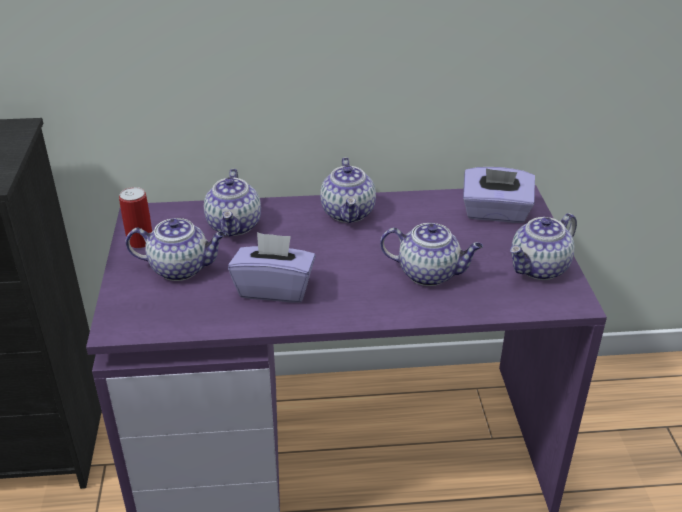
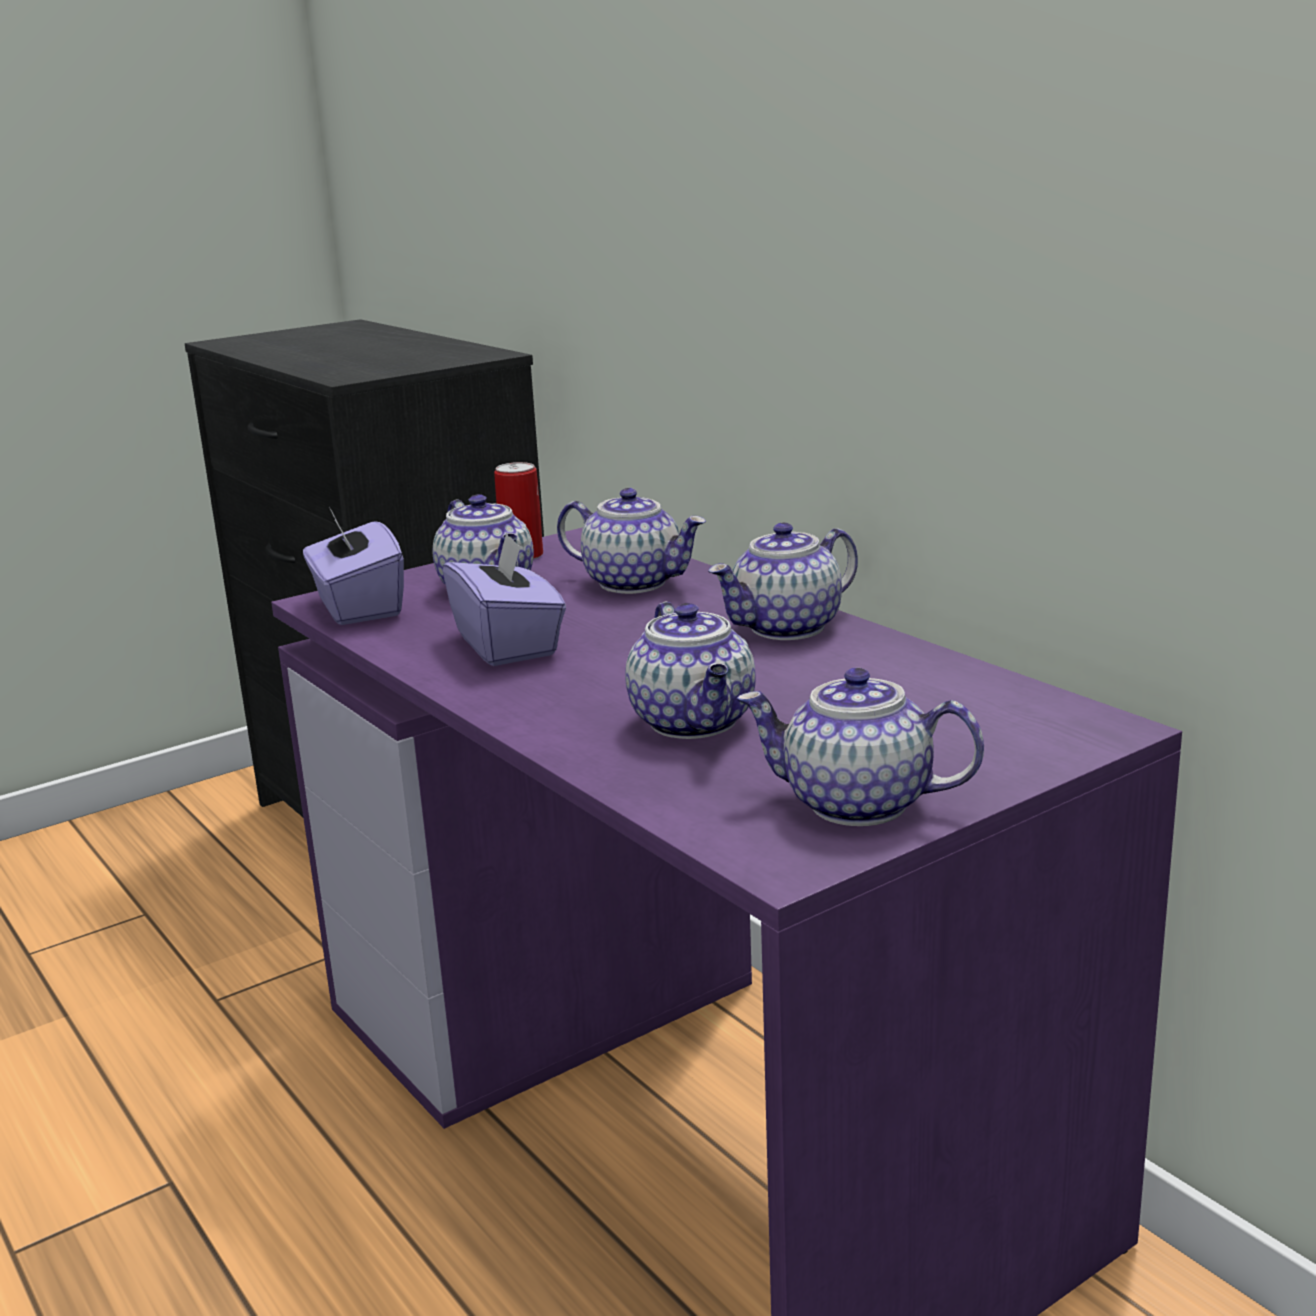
camera: 60 degrees right, 15 degrees down
teapot [204,169,261,237] -> teapot turned 120 degrees counterclockwise [557,488,706,594]
purple tissue box [463,167,535,223] -> purple tissue box moved to [303,507,404,625]

